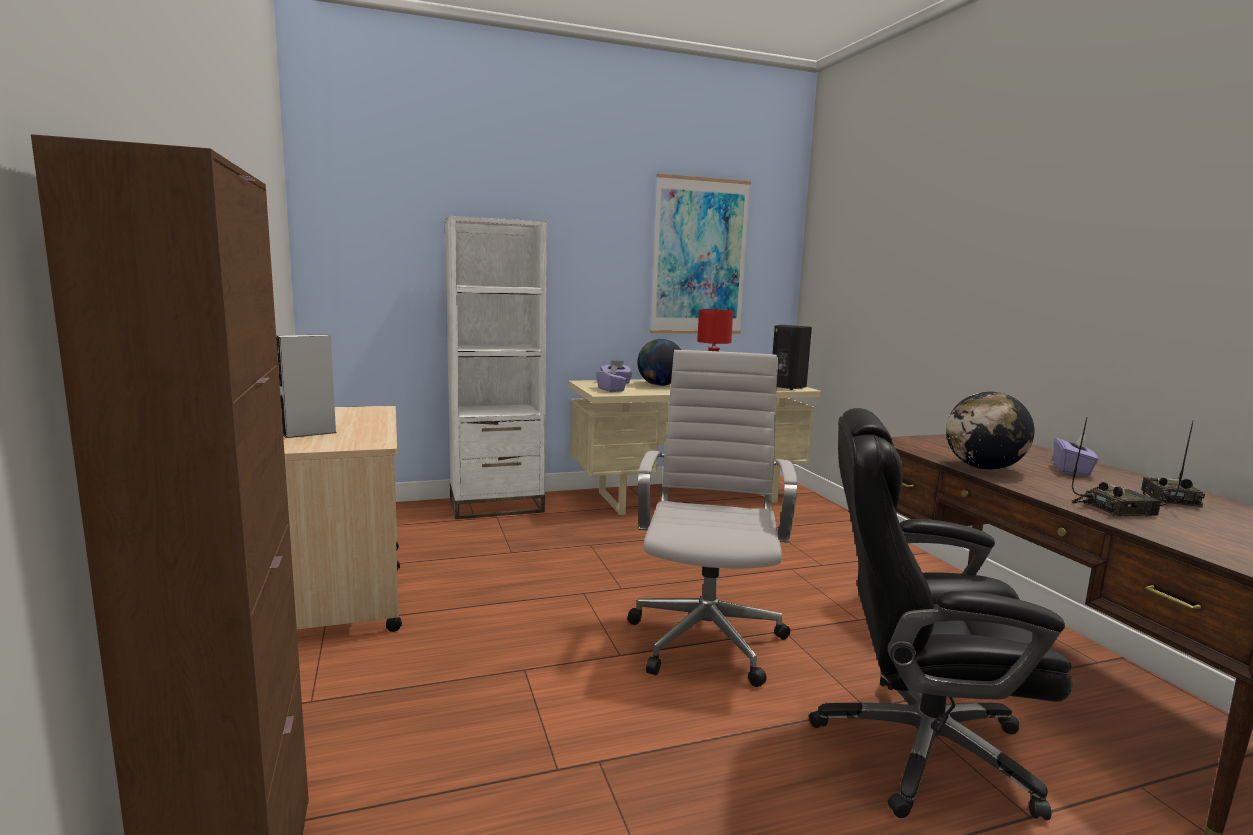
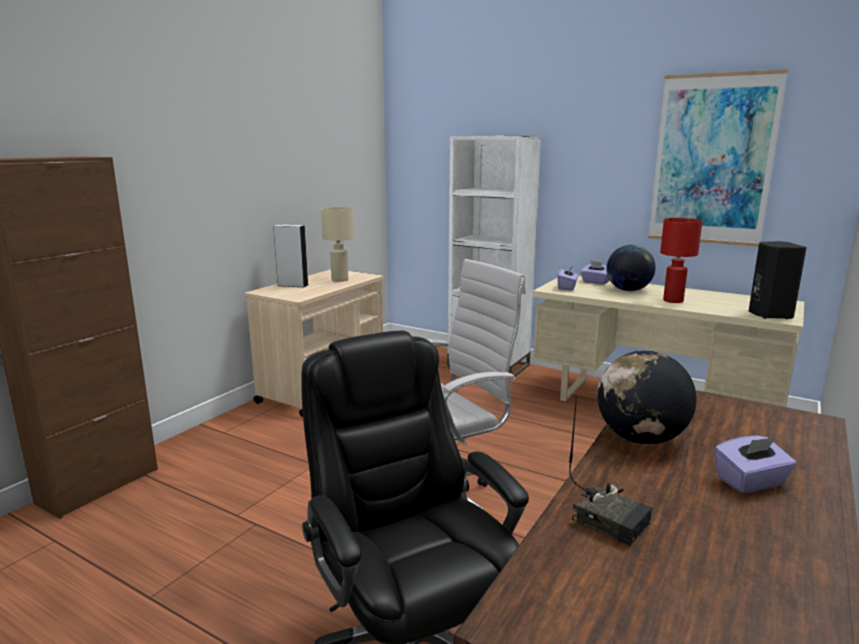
camera: 50 degrees right, 5 degrees up
radio [1141,421,1205,508] -> none
none -> beige table lamp [321,207,354,282]

